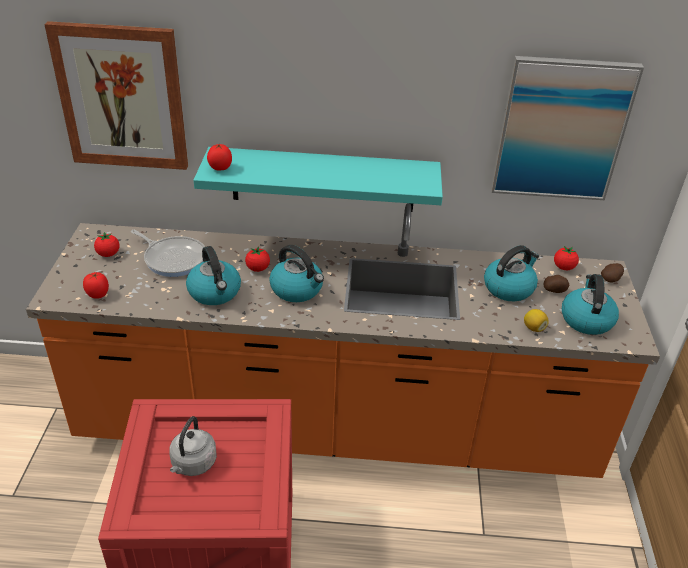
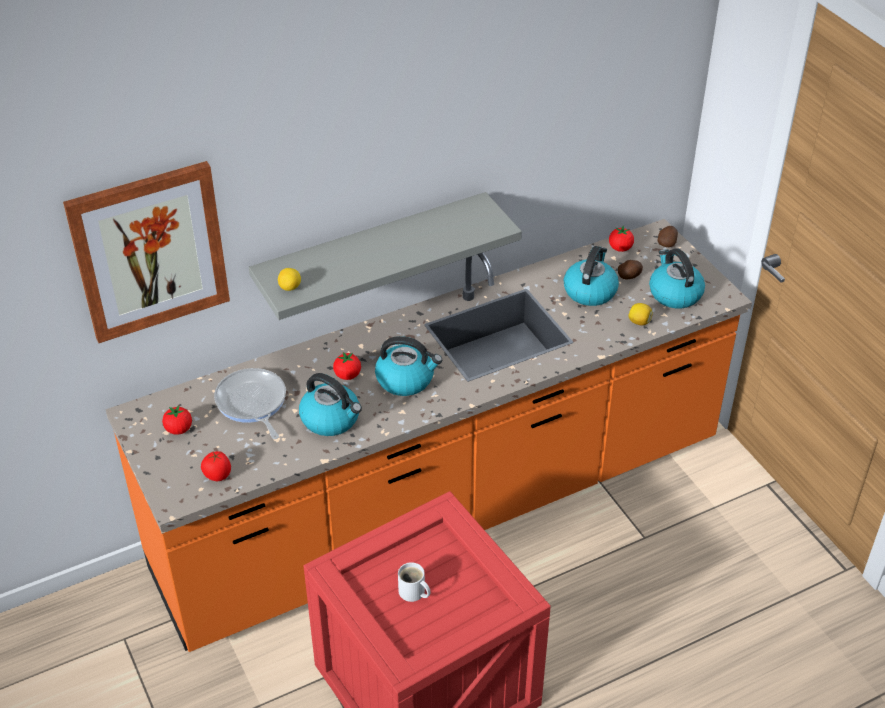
camera: 30 degrees left, 5 degrees up
frying pan [131,230,205,277] -> frying pan turned 120 degrees counterclockwise [214,368,286,439]
grey kettle [169,416,217,476] -> white mug [398,562,431,602]
turquoise shelf [193,147,443,212] -> grey shelf [249,192,522,320]
tomato [207,144,232,171] -> lemon [278,268,301,291]
picture [491,56,644,200] -> none

